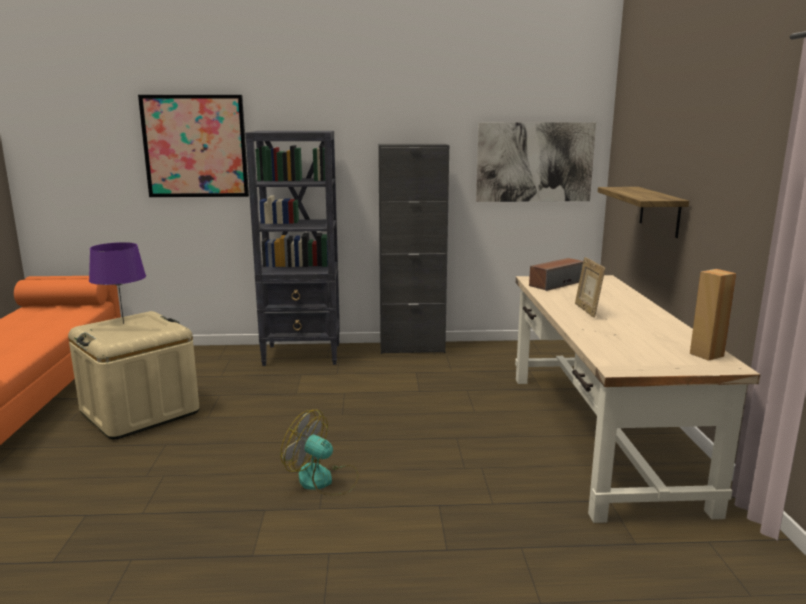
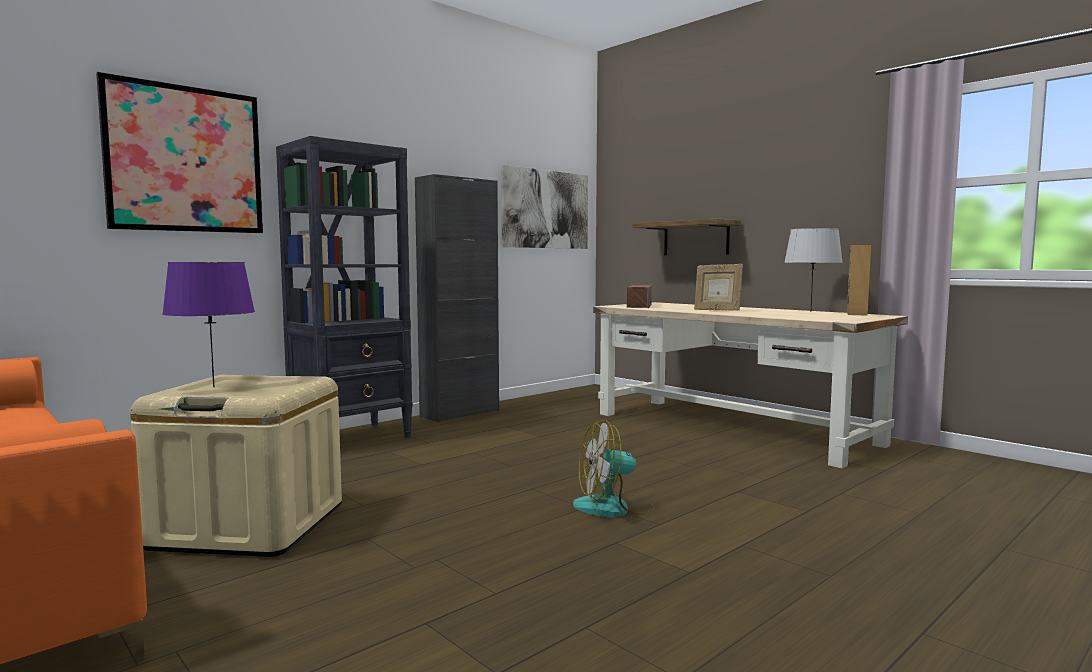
camera: 40 degrees left, 10 degrees down
none -> grey table lamp [784,228,843,308]

